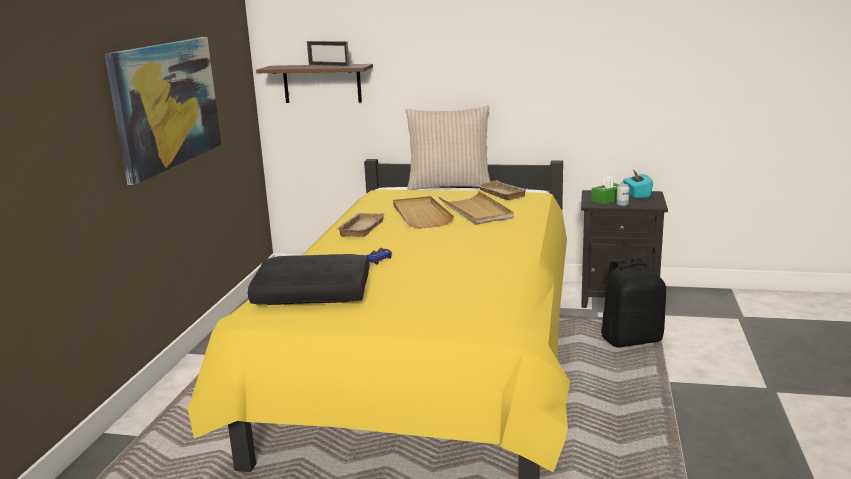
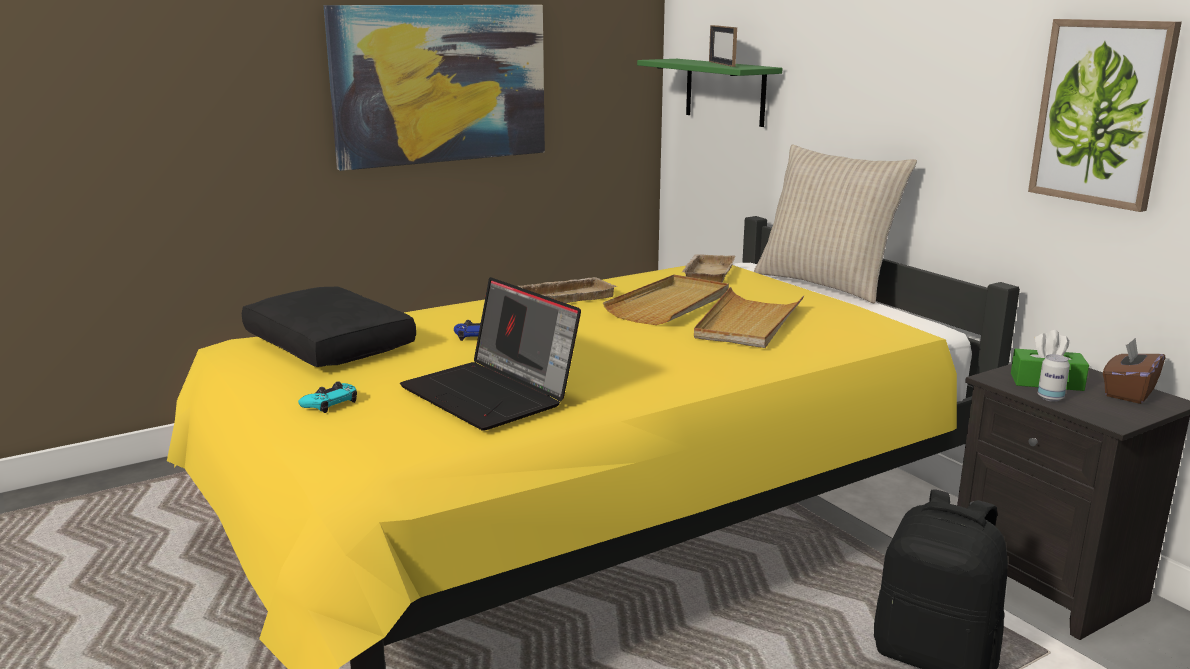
camera: 45 degrees right, 0 degrees up
brown shelf [256,64,373,103] -> green shelf [637,59,783,127]
beige tray [476,180,527,200] -> beige tray moved to [682,254,735,283]
turquoise tissue box [623,170,653,198] -> brown tissue box [1103,338,1165,404]
none -> turquoise game controller [298,381,357,413]
none -> laptop [400,277,581,431]
none -> picture [1028,19,1182,212]

